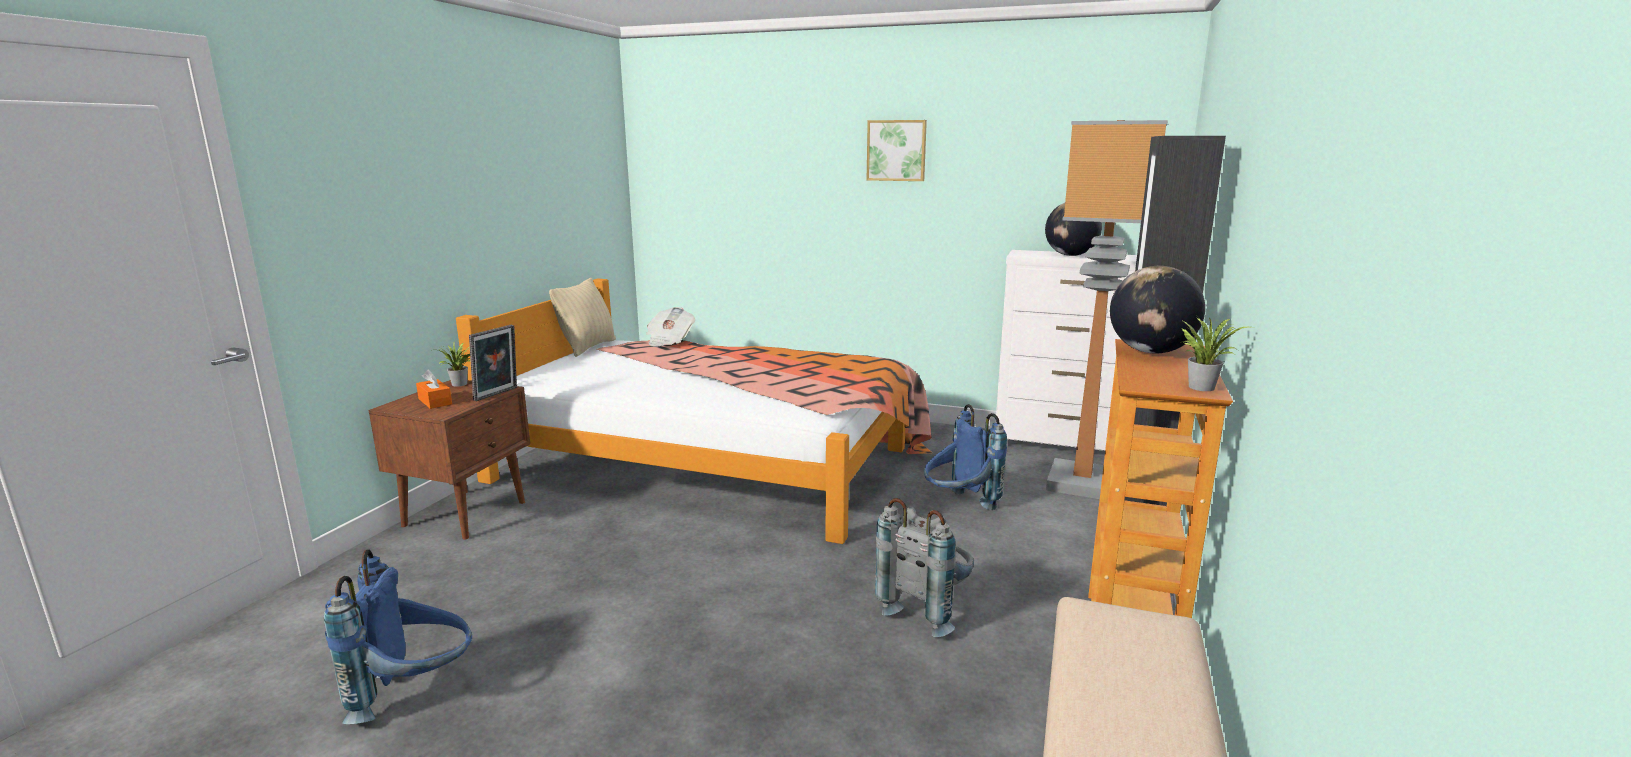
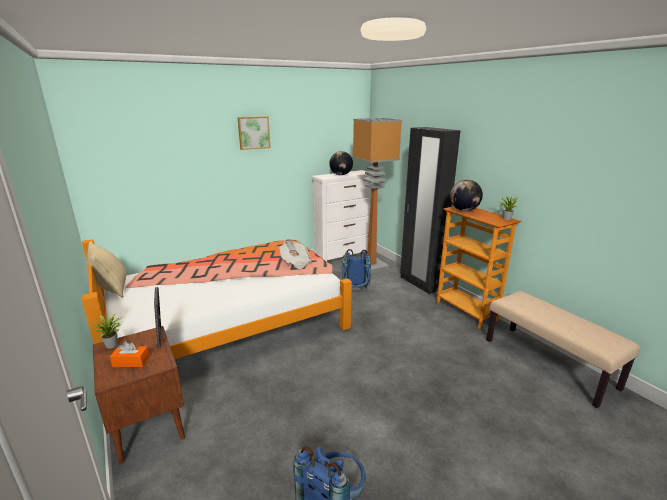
camera: 50 degrees left, 5 degrees up
newspaper [646,307,695,347] -> newspaper moved to [279,241,312,269]
grey backpack [875,498,974,637] -> none

